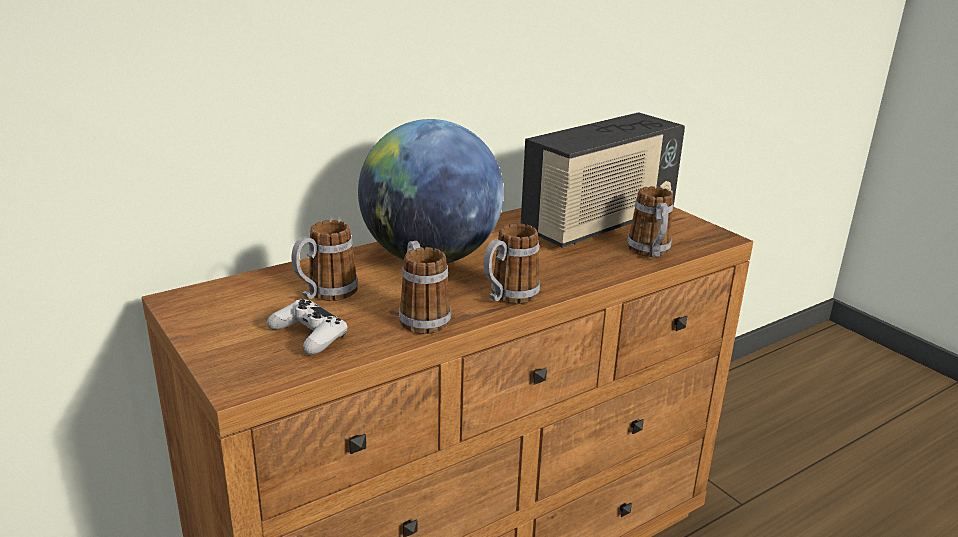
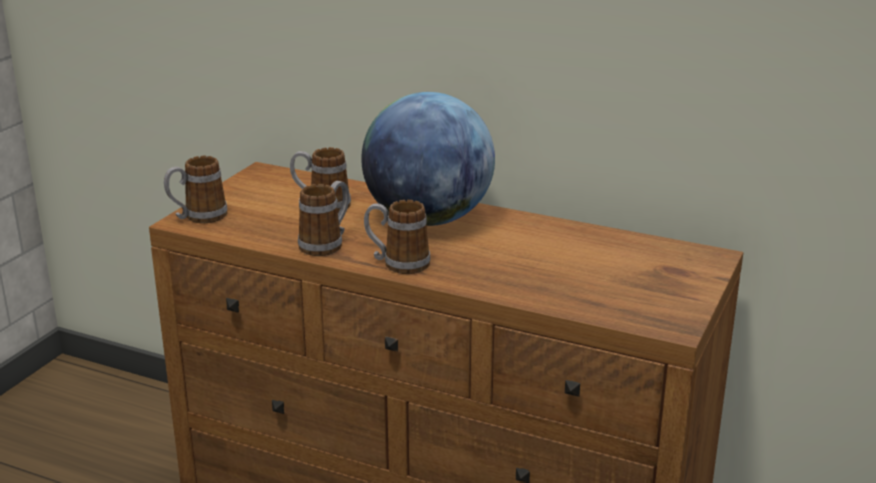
camera: 60 degrees right, 0 degrees up
white game controller [267,299,347,355] -> none
radio [521,112,685,248] -> none
mug [627,186,673,257] -> mug moved to [164,156,227,223]

